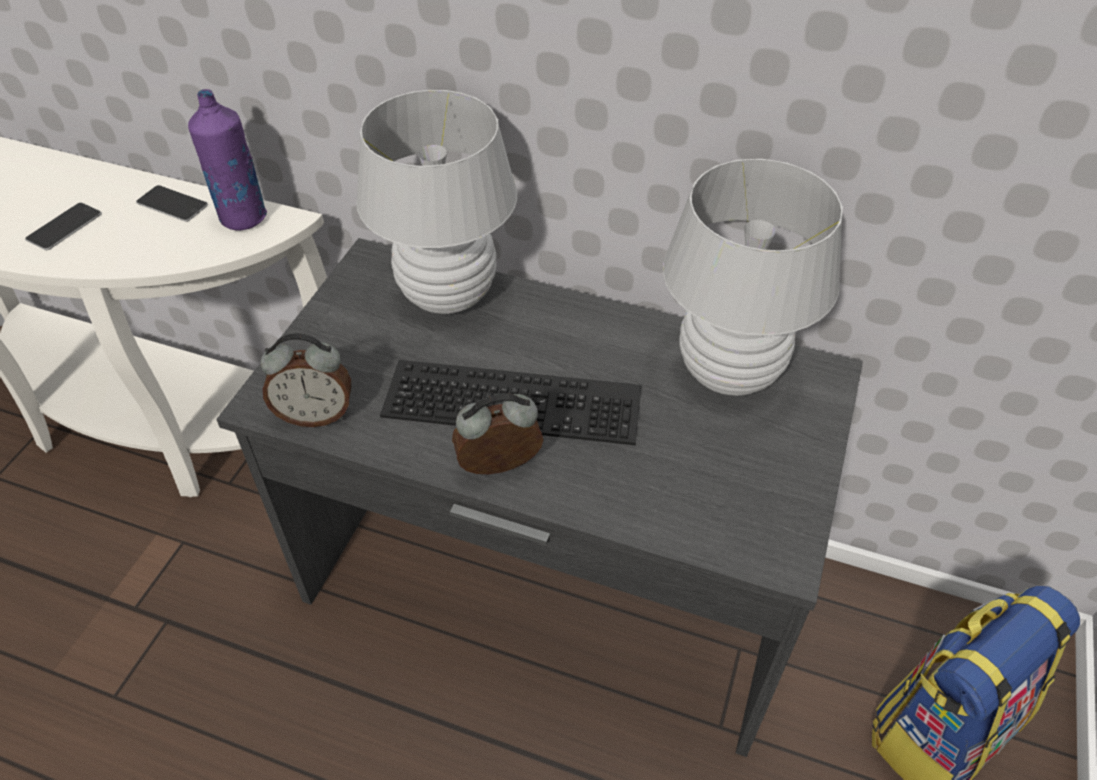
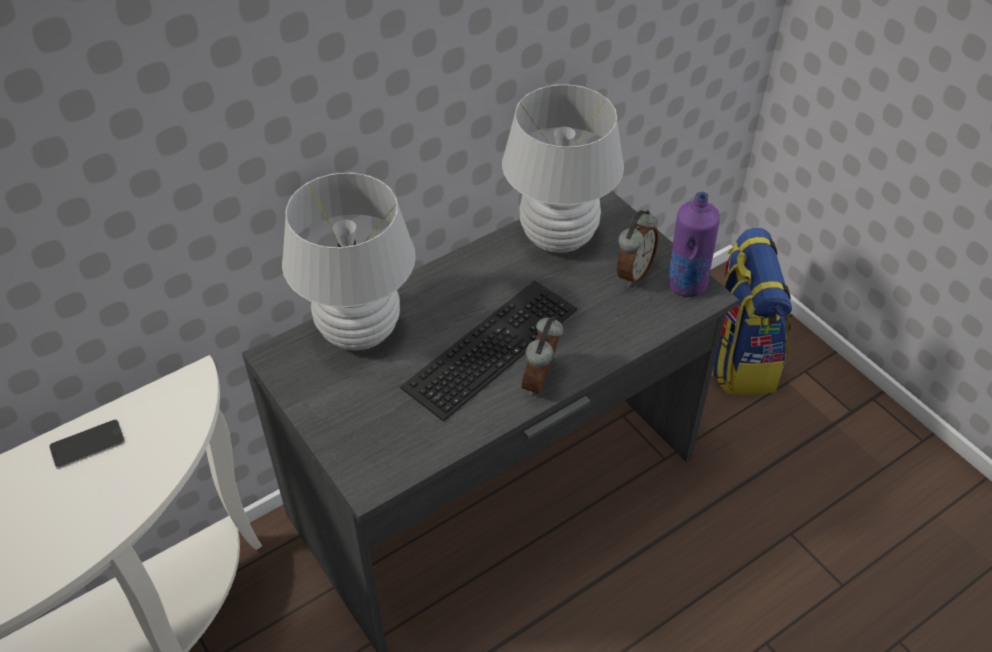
camera: 55 degrees left, 0 degrees up
phone [25,203,102,250] -> none
purple bottle [188,89,267,231] -> purple bottle moved to [668,192,720,297]
alarm clock [261,333,351,427] -> alarm clock moved to [617,210,659,287]

